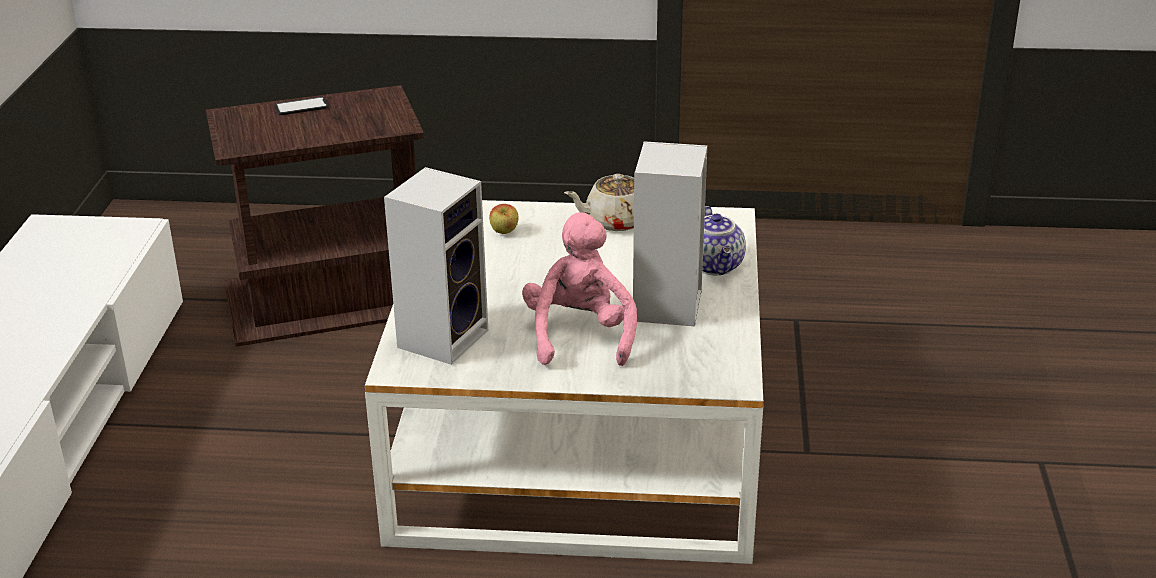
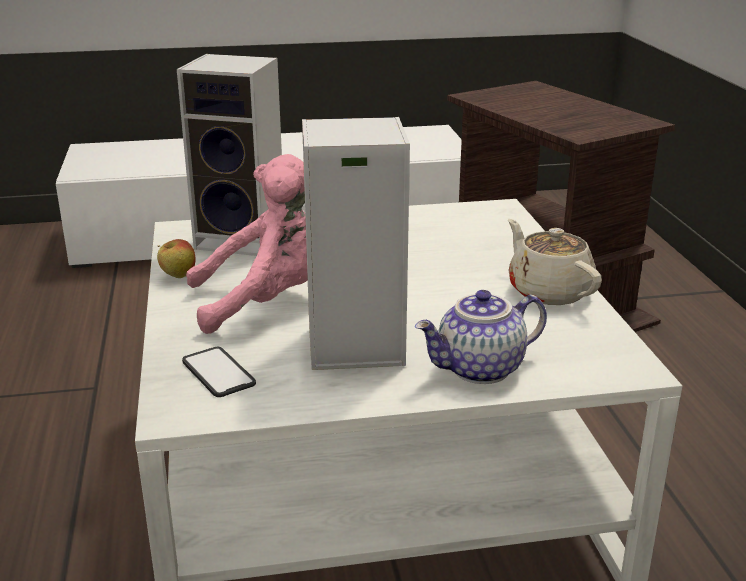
camera: 75 degrees right, 5 degrees down
phone [275,97,329,115] -> phone moved to [182,347,256,397]
apple [489,204,519,234] -> apple moved to [157,239,195,278]

